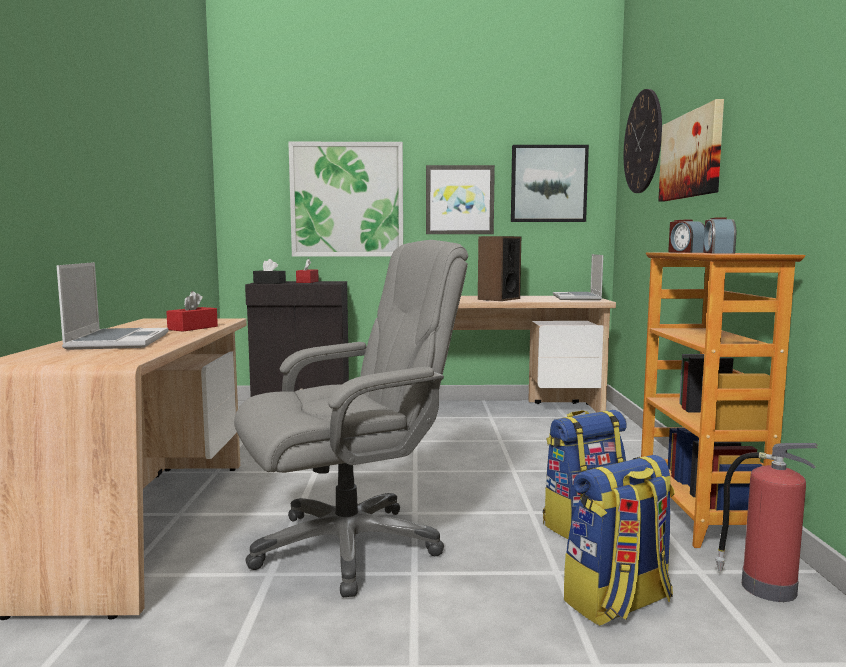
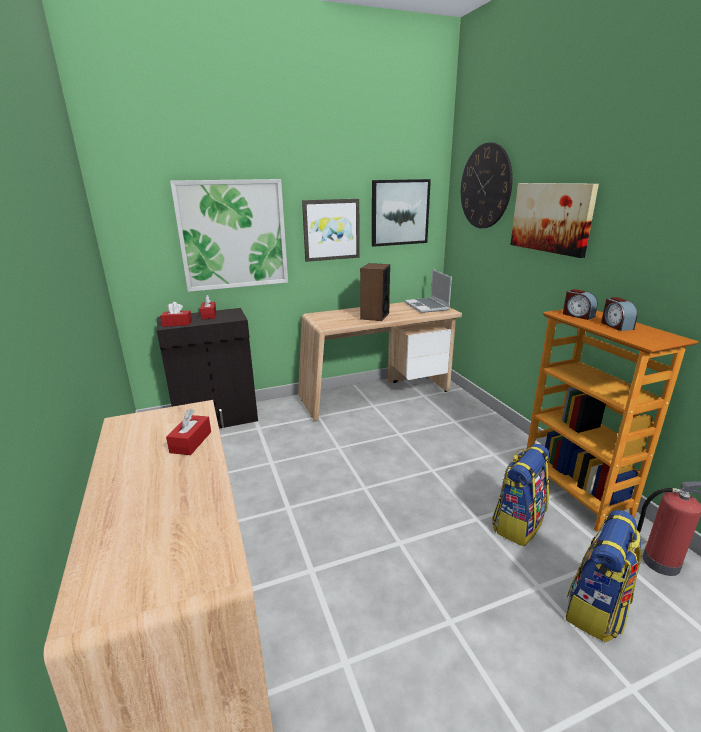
camera: 20 degrees left, 15 degrees up
laptop [57,262,168,350] -> none
grey office chair [234,240,468,597] -> none
black tissue box [253,259,286,284] -> red tissue box [160,302,192,327]

